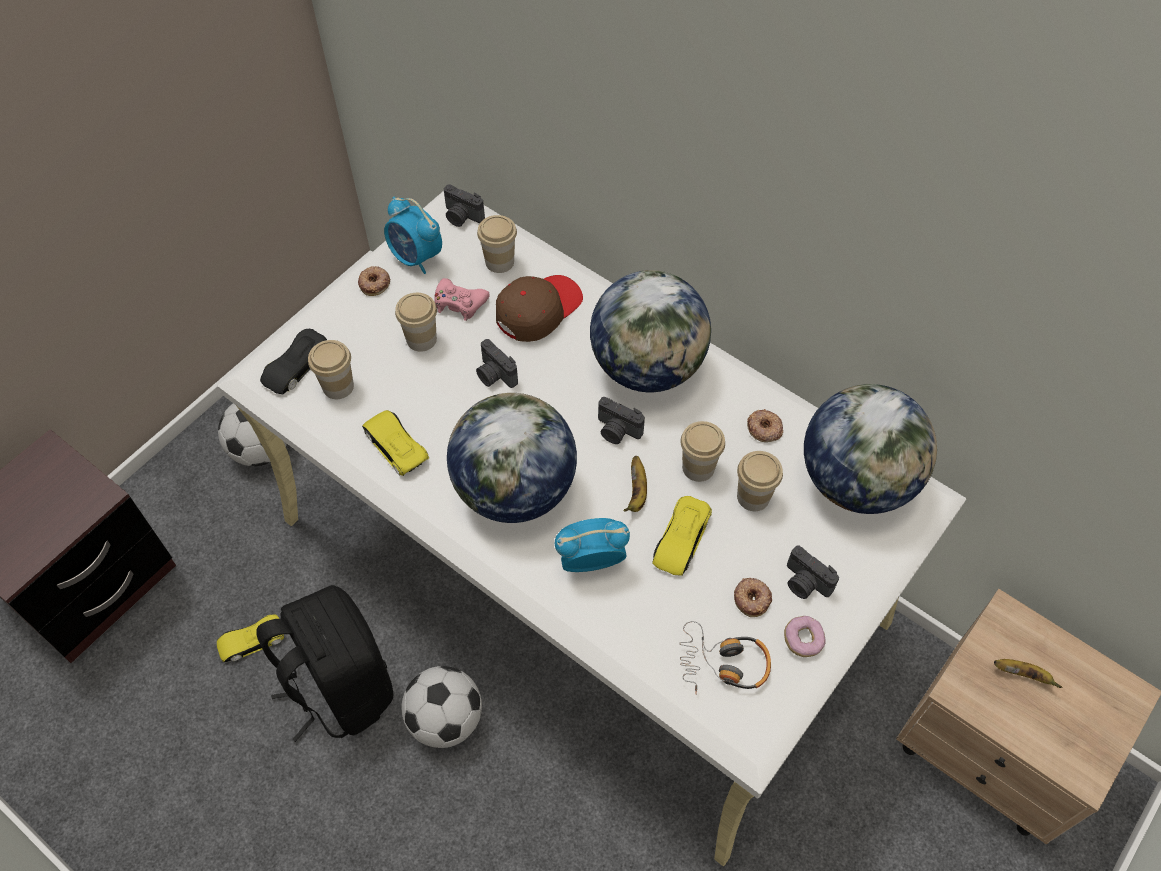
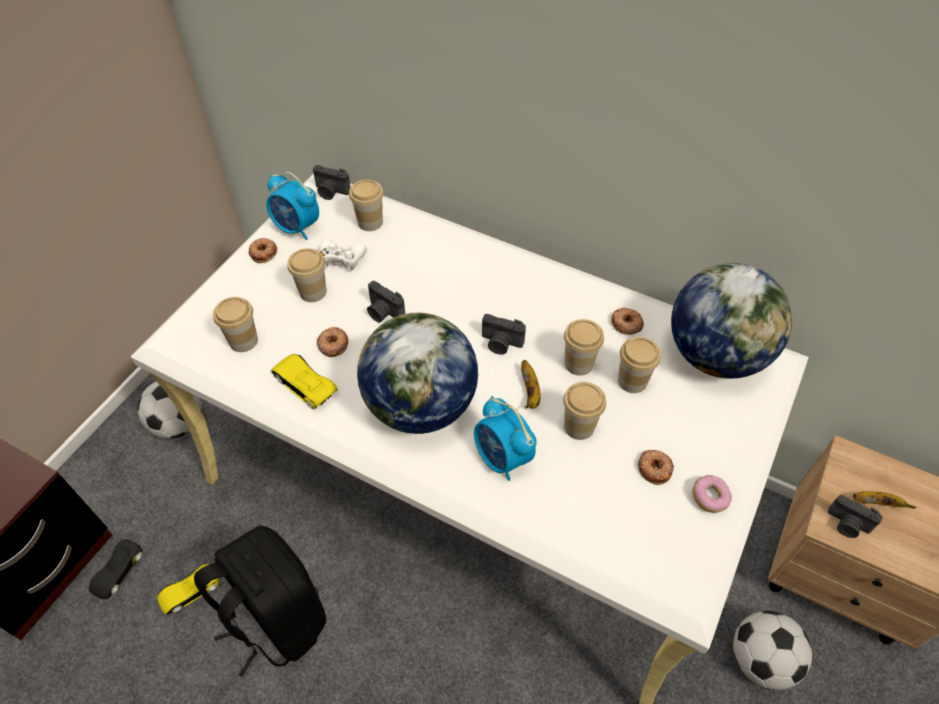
camera: 10 degrees left, 5 degrees down
black toy car [260,329,327,395] -> black toy car moved to [89,539,142,599]
football [401,666,482,748] -> football moved to [733,611,812,690]
pink game controller [434,278,490,321] -> white game controller [319,239,367,272]
brown cap [496,275,583,342] -> none
alarm clock [555,518,630,572] -> alarm clock turned 105 degrees counterclockwise [474,396,537,481]
globe [590,270,711,392] -> none
yellow toy car [652,496,712,576] -> cup [563,382,606,440]
headphones [679,621,771,695] -> none
camera [787,545,839,599] -> camera moved to [828,495,883,538]
none -> donut [317,327,348,357]

